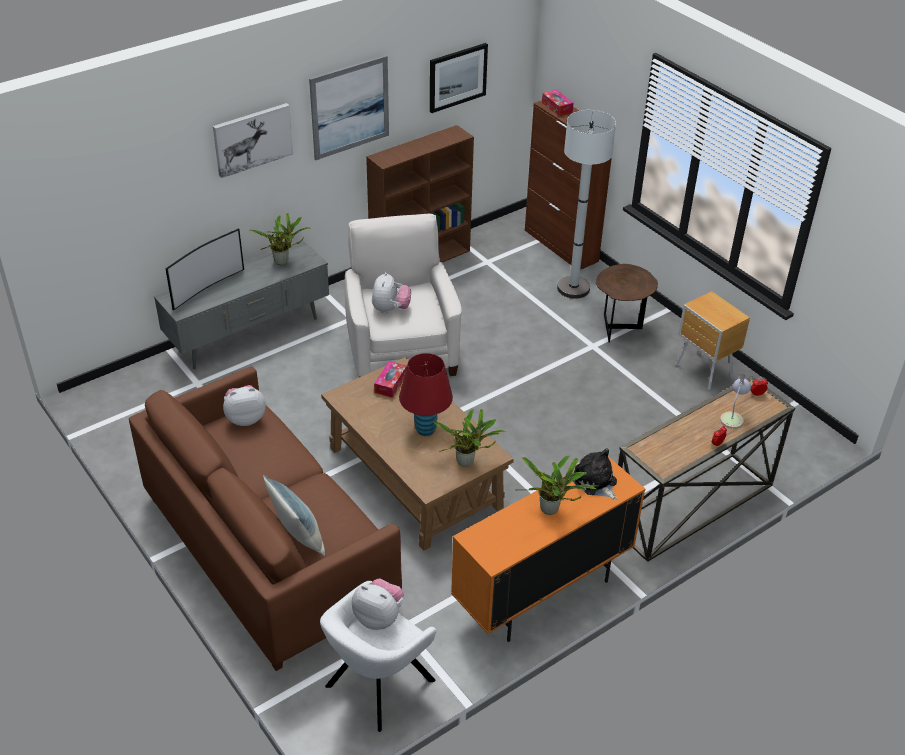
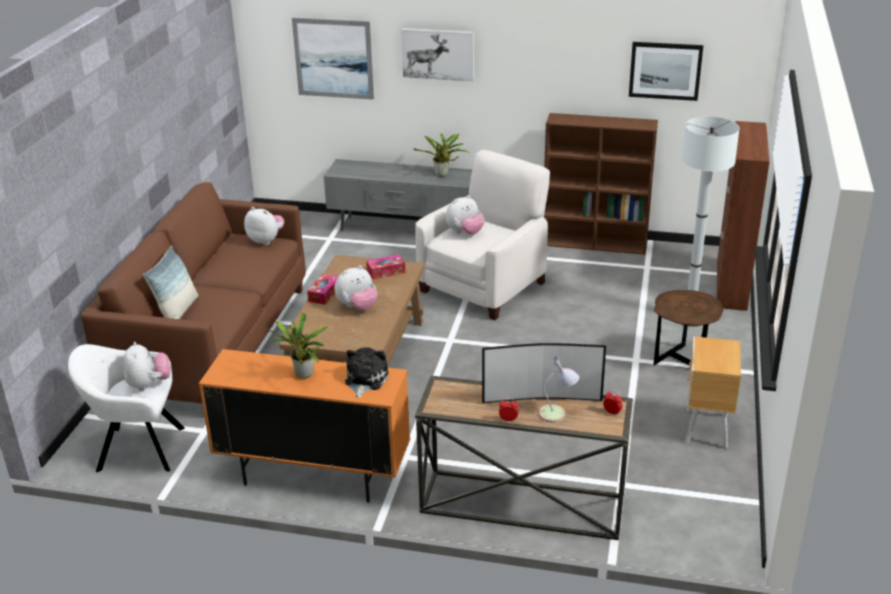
camera: 50 degrees right, 10 degrees down
television [165,228,244,311] -> television moved to [482,343,606,403]
picture [309,55,389,160] -> picture moved to [292,18,374,100]
red table lamp [399,353,453,436] -> plush toy [335,266,378,310]
potted plant [433,409,506,467] -> none
tissue box [542,90,573,116] -> tissue box moved to [307,274,338,305]

